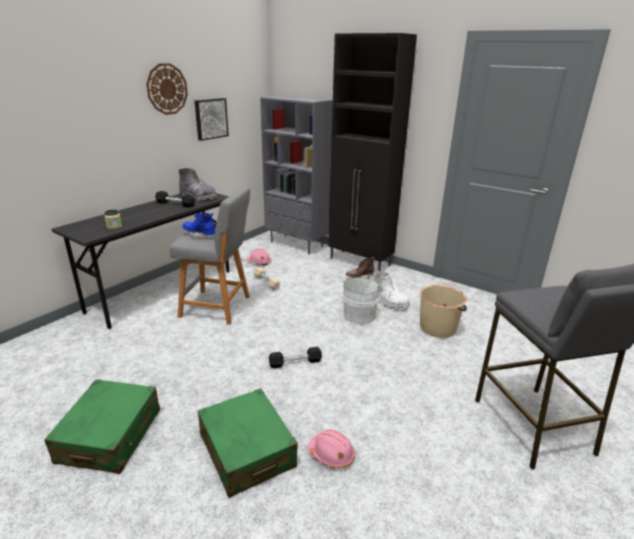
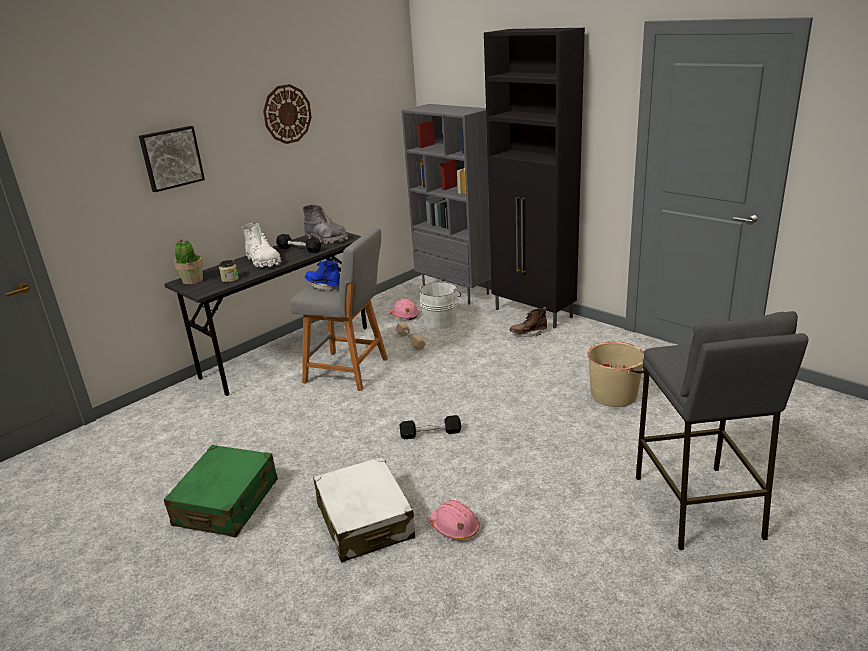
camera: 10 degrees right, 0 degrees up
picture [195,98,229,141] -> picture moved to [139,126,205,192]
green suitcase [198,388,298,498] -> white suitcase [313,457,415,563]
white bucket [342,277,382,324] -> white bucket moved to [420,282,461,329]
white boot [374,271,410,310] -> white boot moved to [242,223,281,268]
none -> potted plant [174,238,204,284]

